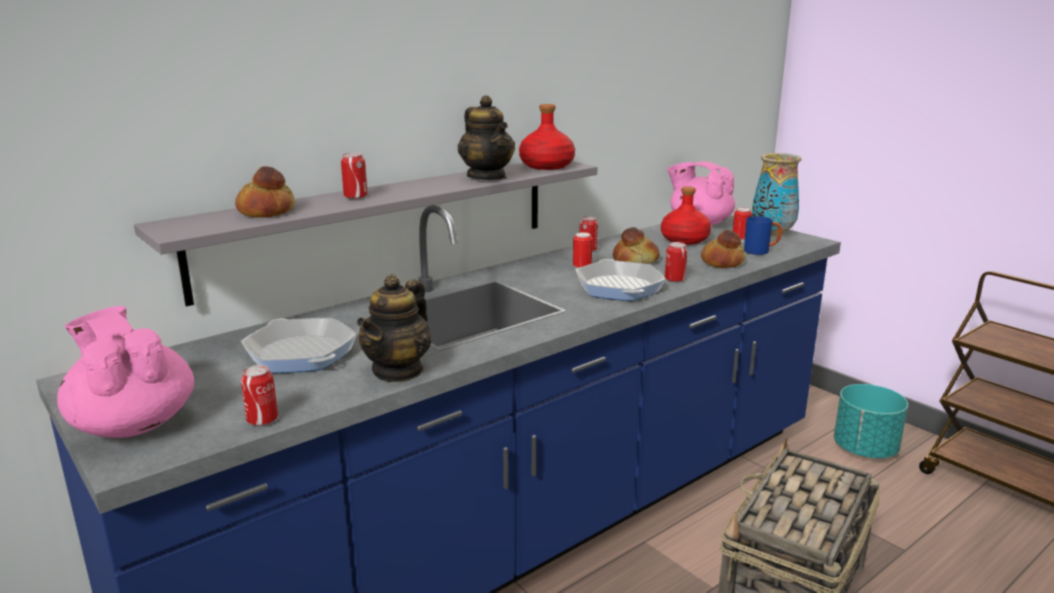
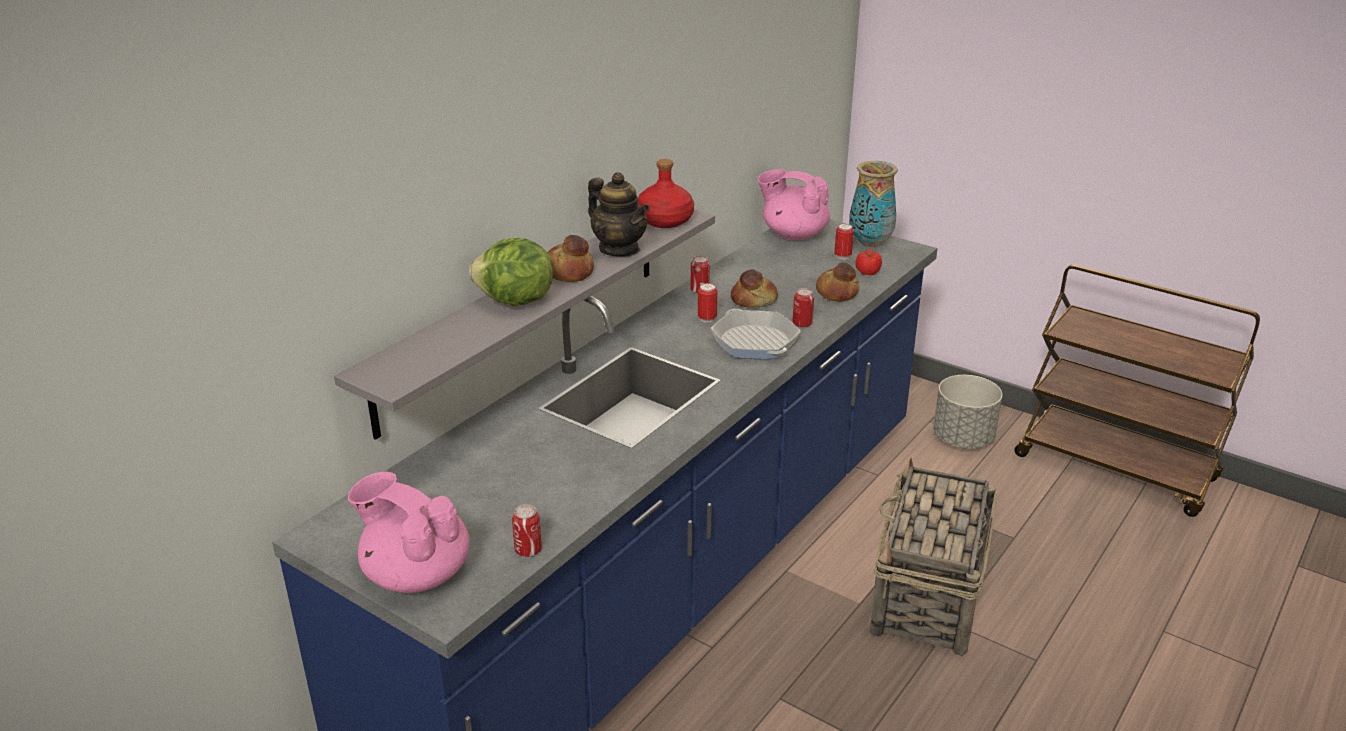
camera: 15 degrees left, 10 degrees up
bread [235,166,295,218] -> bread moved to [547,235,594,282]
frying pan [241,318,357,373] -> none
can [341,153,368,199] -> lettuce [469,238,553,306]
teapot [357,274,431,382] -> none
red bottle [661,186,711,245] -> none
blue mug [744,216,782,255] -> tomato [855,250,882,275]
turquoise planter [834,384,908,458] -> grey planter [933,375,1002,449]

